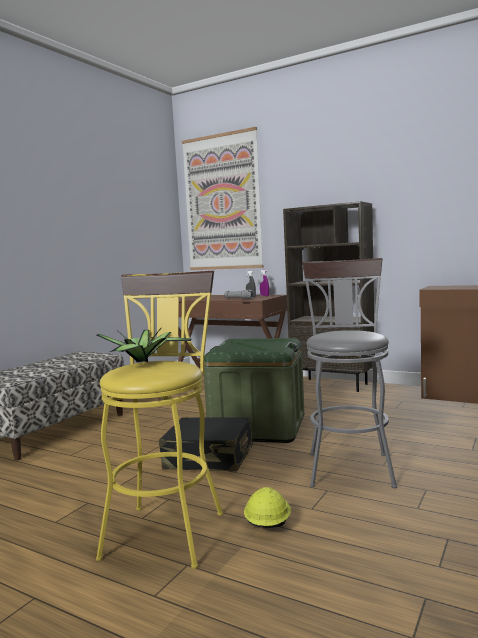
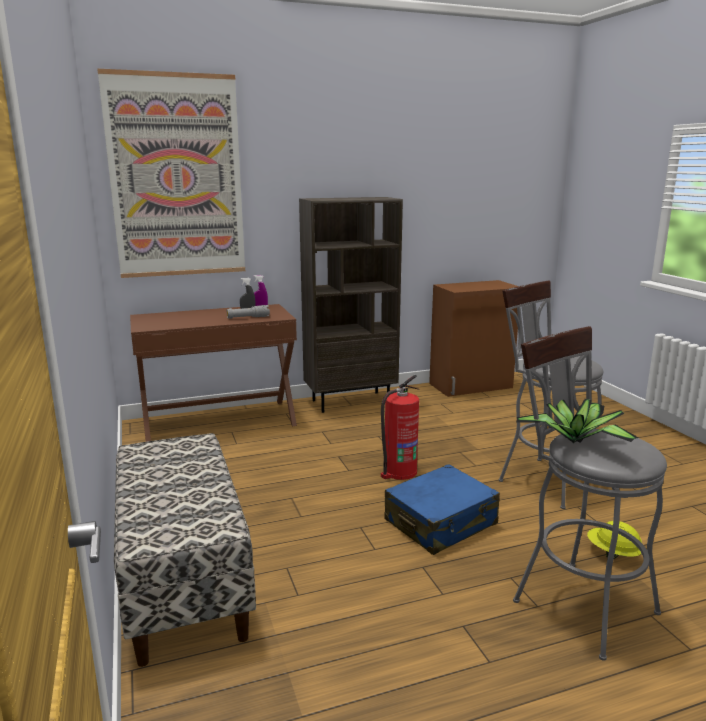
camera: 50 degrees left, 10 degrees up
yellow stool [96,271,223,569] -> grey stool [513,326,667,661]
black suitcase [159,417,253,471] -> blue suitcase [384,464,500,555]
green storage box [204,338,304,443] -> fire extinguisher [381,375,419,480]

